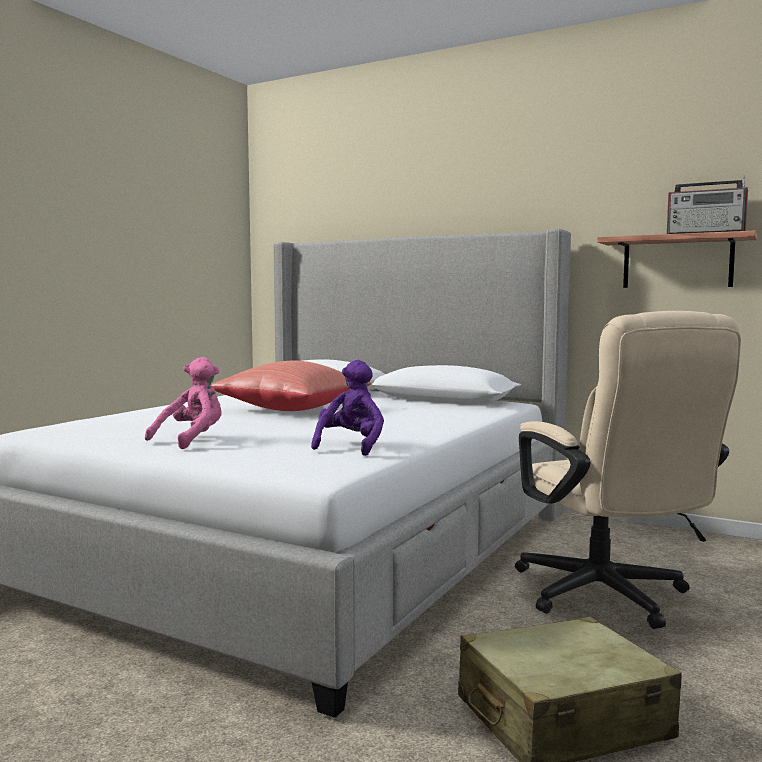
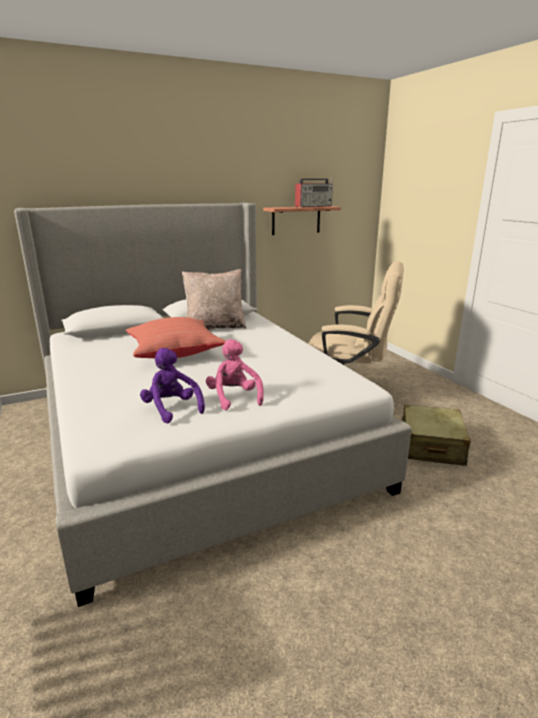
camera: 55 degrees left, 15 degrees up
purple plush toy [311,360,384,456] -> purple plush toy moved to [140,348,205,423]
none -> beige pillow [182,269,247,330]

